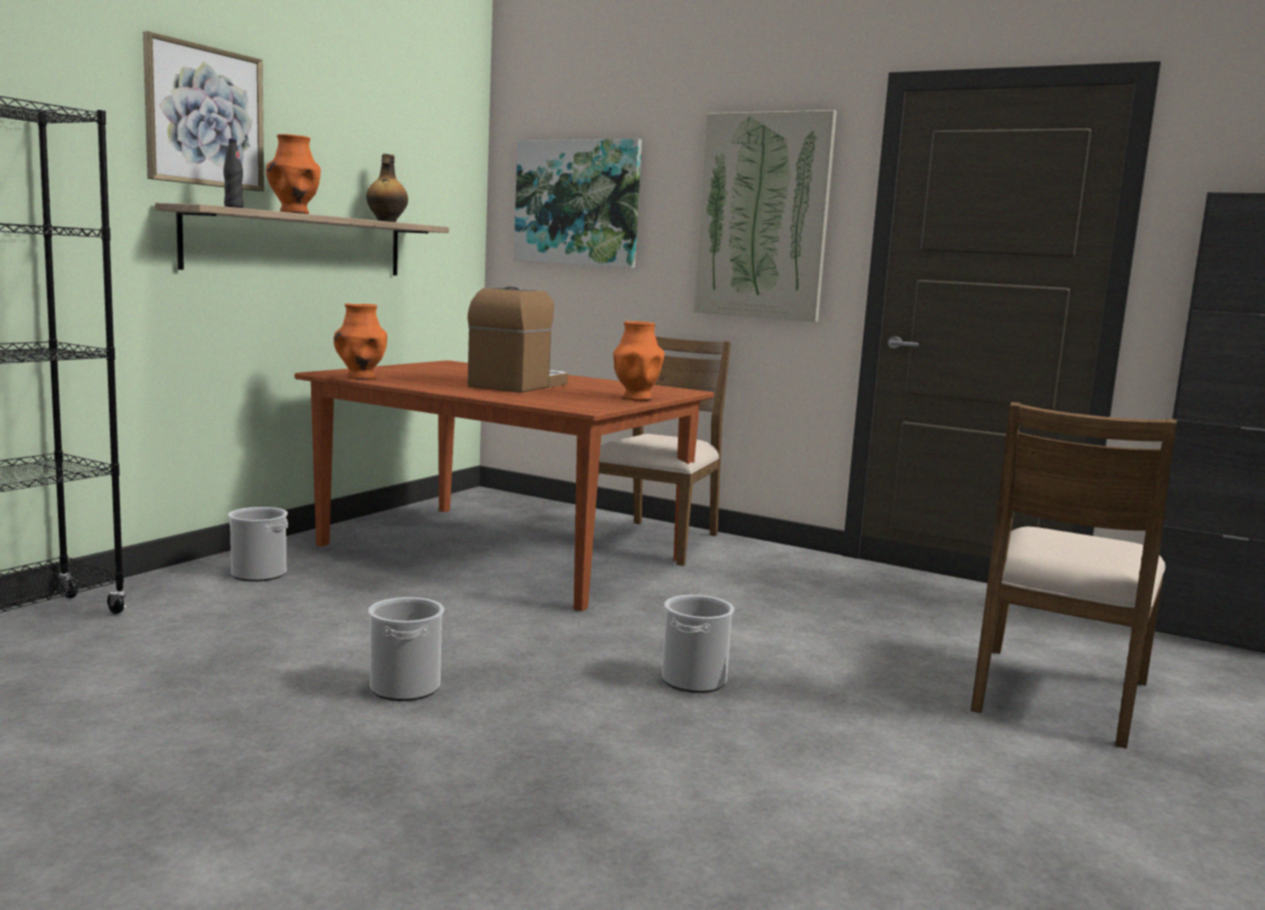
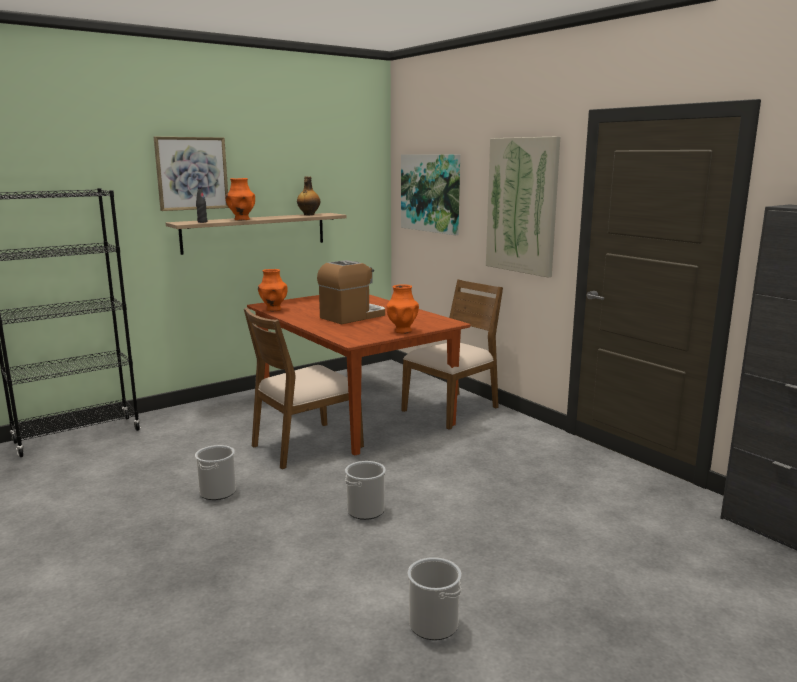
camera: 25 degrees right, 5 degrees up
bucket [228,507,288,582] -> bucket moved to [408,557,461,640]
brown chair [971,402,1177,749] -> brown chair moved to [244,307,364,469]

